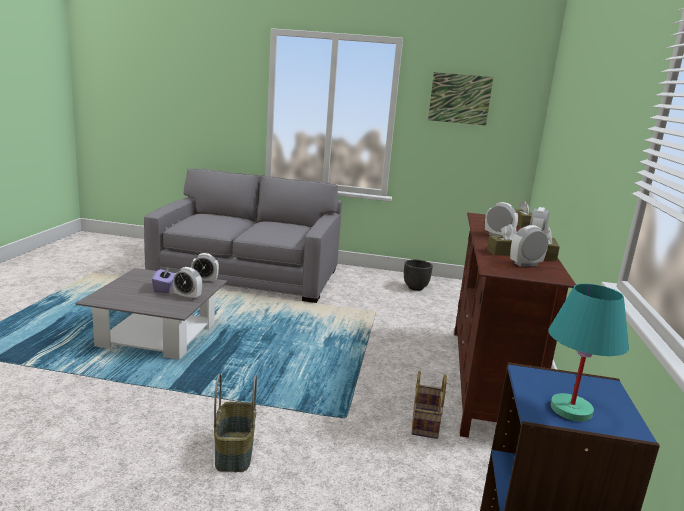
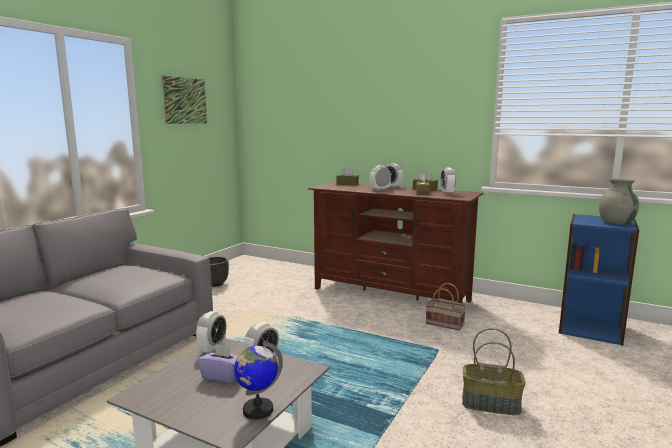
camera: 70 degrees left, 5 degrees down
turquoise table lamp [548,284,629,421] -> grey vase [599,178,639,224]
none -> globe [234,341,283,420]

